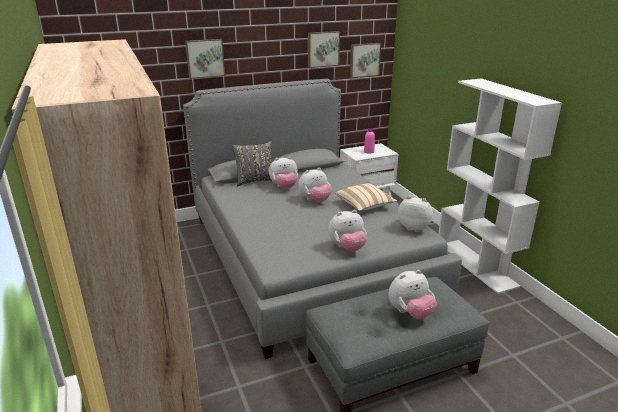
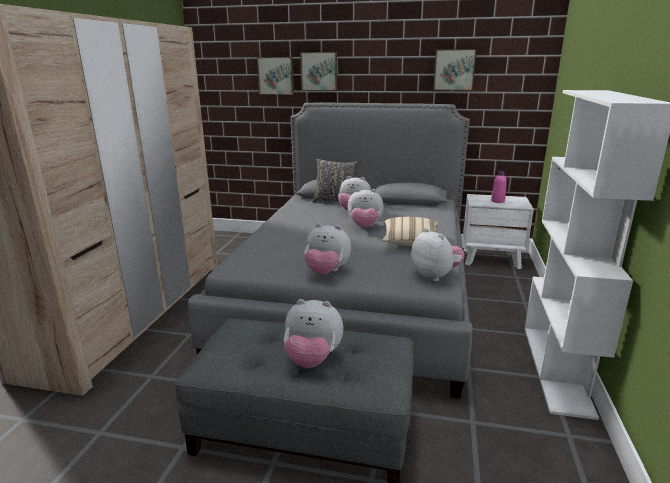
camera: 35 degrees right, 5 degrees down
picture [350,43,381,78] -> picture moved to [257,57,294,95]

